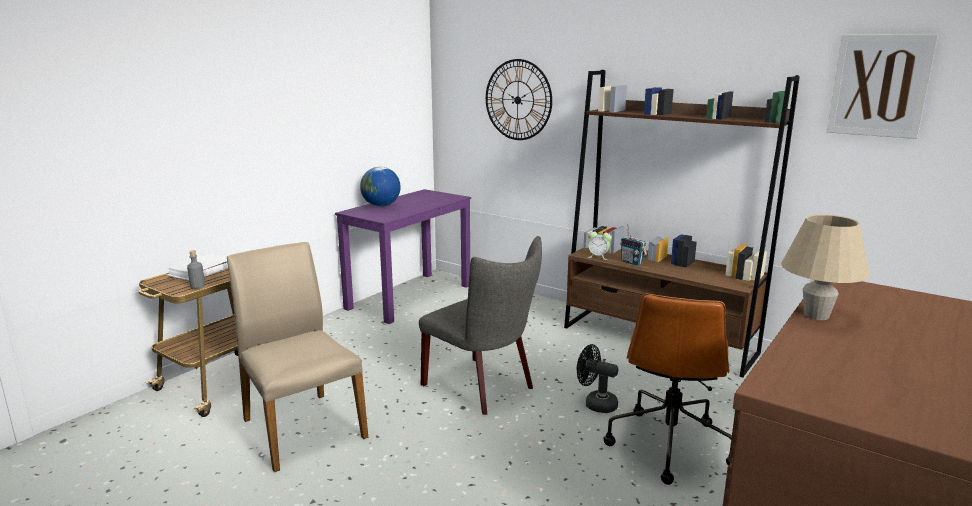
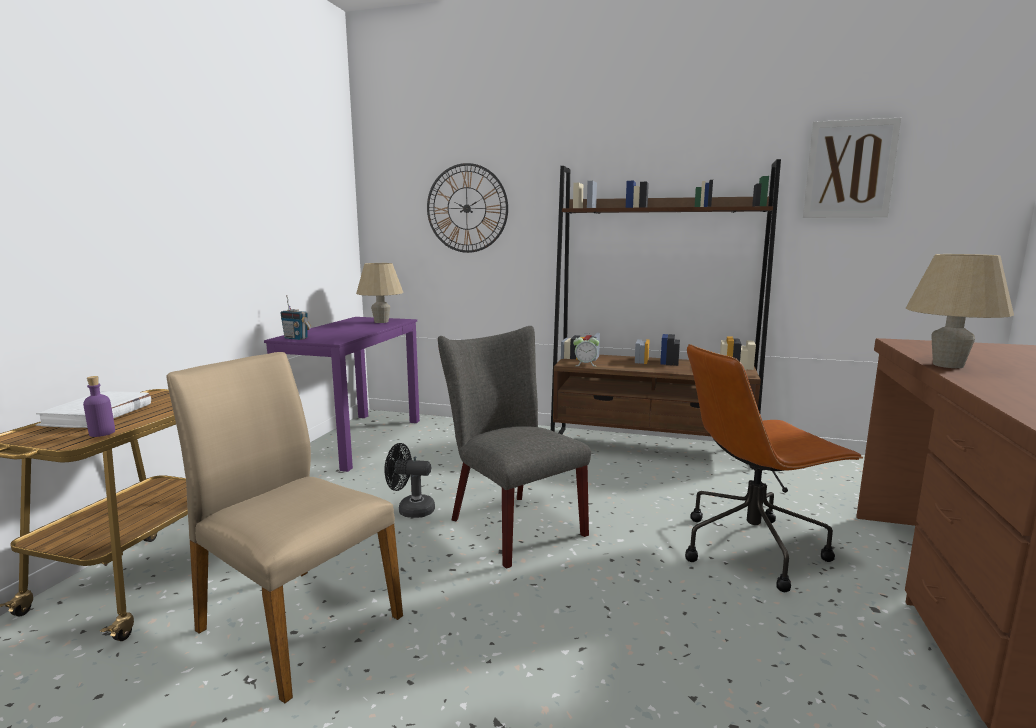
camera: 20 degrees left, 5 degrees down
grey bottle [187,250,205,289] -> purple bottle [83,376,115,437]
globe [360,167,401,207] -> none
grey chair [419,236,542,415] -> grey chair turned 150 degrees counterclockwise [438,326,591,569]
black fan [577,344,618,413] -> black fan moved to [384,443,435,518]
brown office chair [604,294,732,485] -> brown office chair turned 75 degrees clockwise [685,344,864,592]
radio [620,224,647,266] -> radio moved to [280,295,311,340]
none -> beige table lamp [356,263,403,323]

